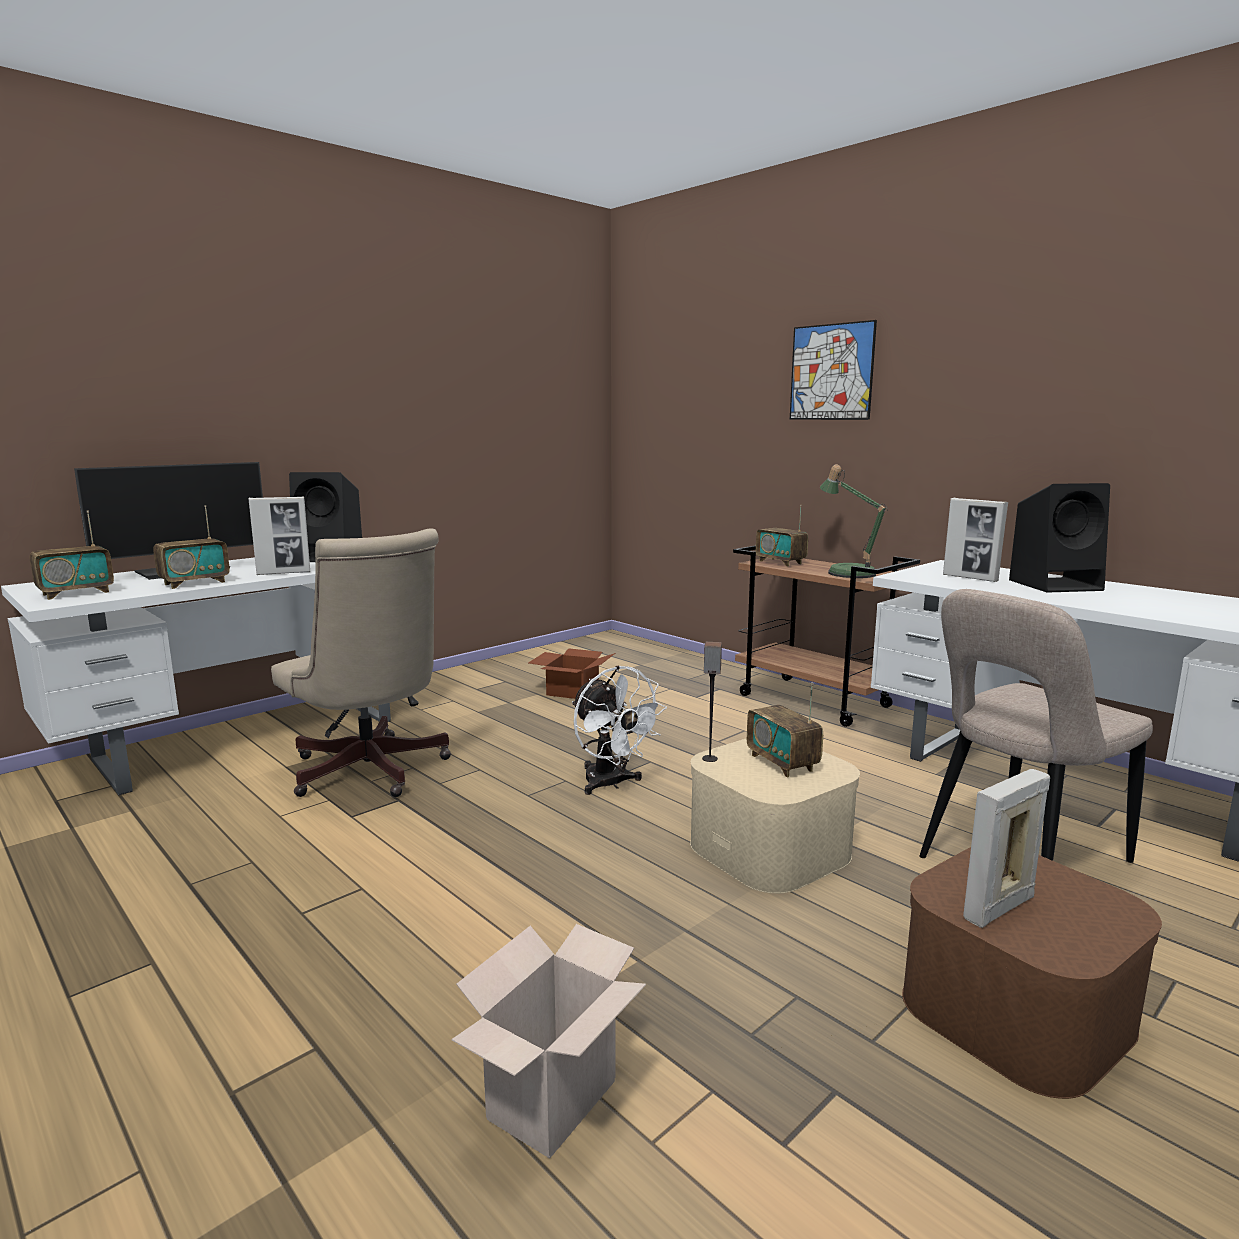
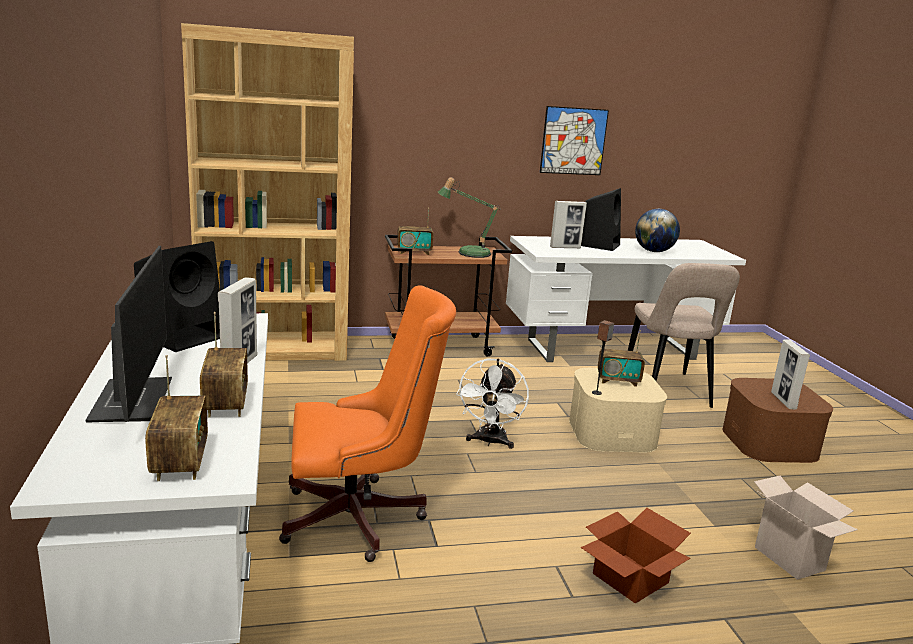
camera: 60 degrees left, 5 degrees up
beige office chair [271,528,451,797] -> orange office chair [279,285,456,562]
cardboard box [528,648,615,699] -> cardboard box moved to [581,508,691,604]
white fan [572,666,667,795] -> white fan turned 105 degrees clockwise [456,358,529,449]
picture [790,320,877,420] -> picture moved to [540,106,609,175]
none -> brown bookcase [181,23,354,361]
none -> globe [635,209,680,252]

